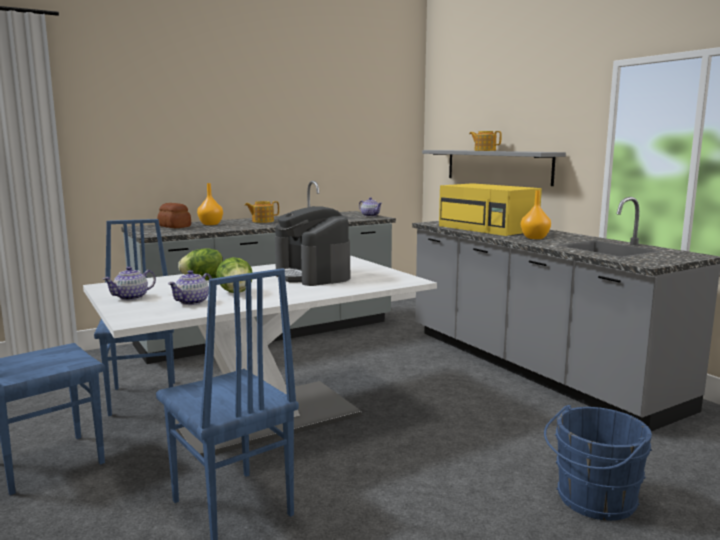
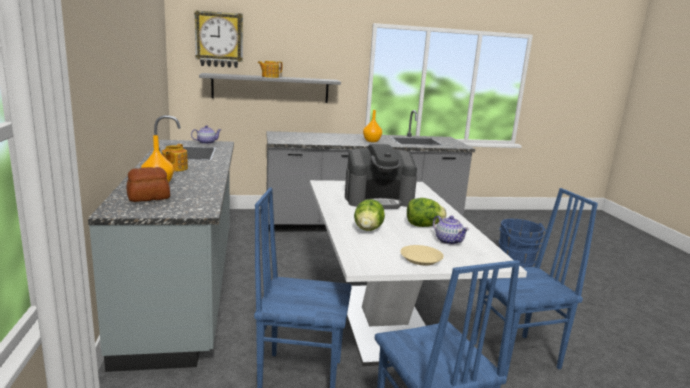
camera: 70 degrees left, 5 degrees up
teapot [103,266,156,300] -> beige plate [400,245,444,265]
yellow microwave [439,183,542,236] -> none
none -> wall clock [194,10,243,68]

